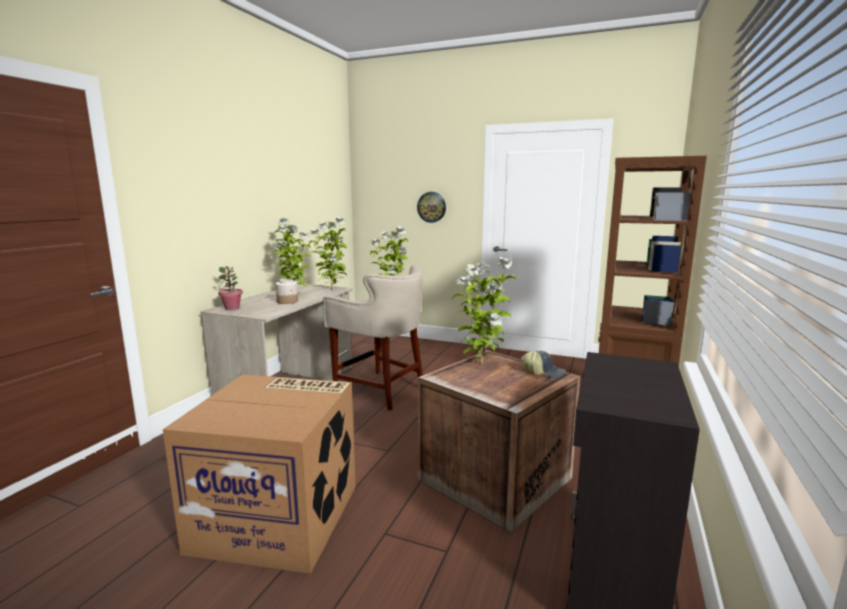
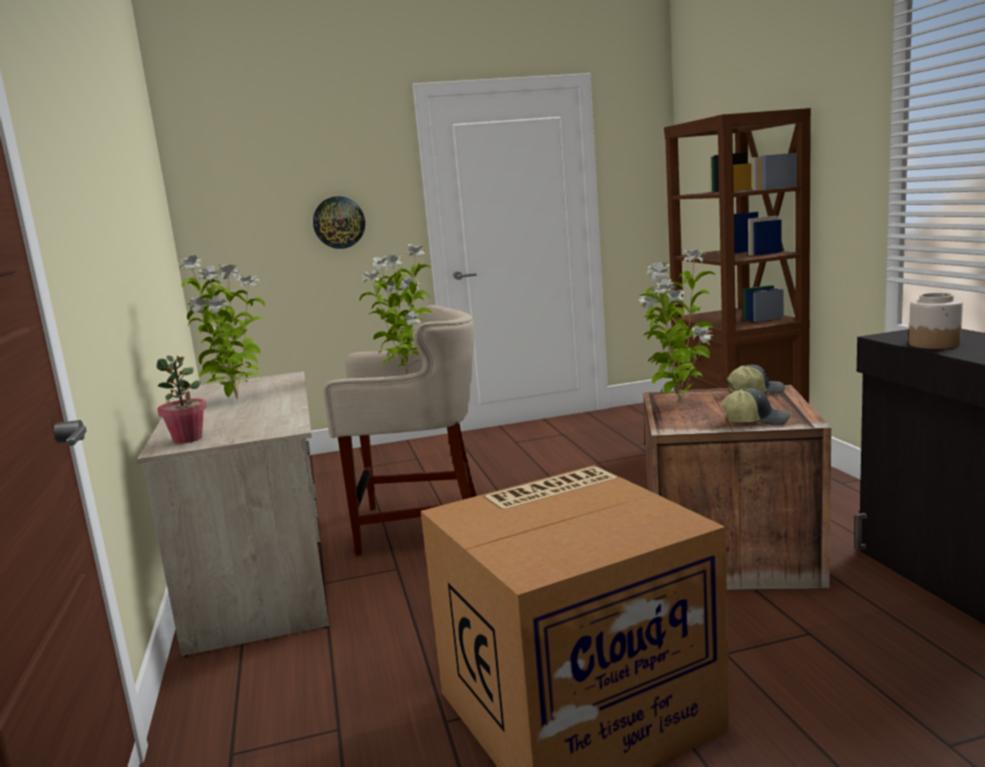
camera: 35 degrees left, 0 degrees up
jar [276,279,298,304] -> jar moved to [909,293,963,349]
potted plant [309,217,347,290] -> none
none -> cap [721,389,790,425]

